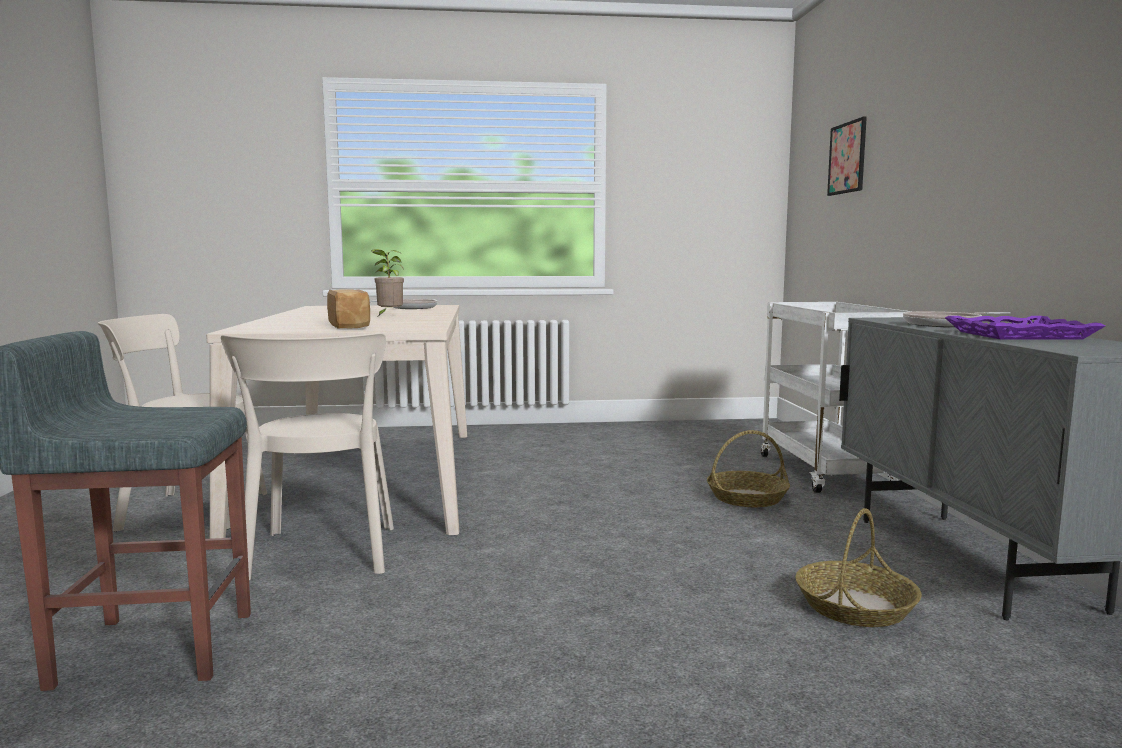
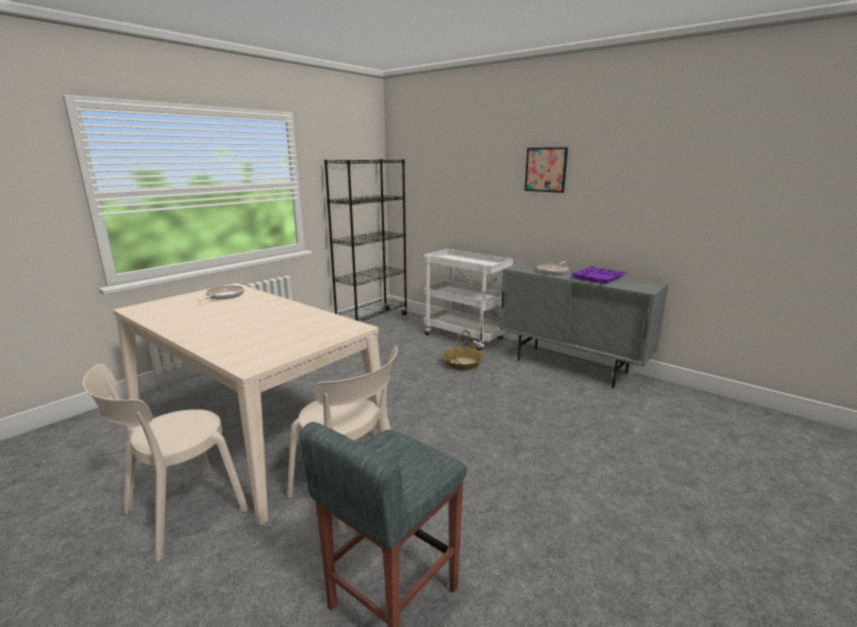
camera: 45 degrees left, 10 degrees up
bread [327,289,370,329] -> none
potted plant [371,249,404,316] -> none
basket [795,508,922,627] -> none
picture [827,116,867,196] -> picture moved to [524,147,568,193]
none -> black bookcase [324,159,408,322]

